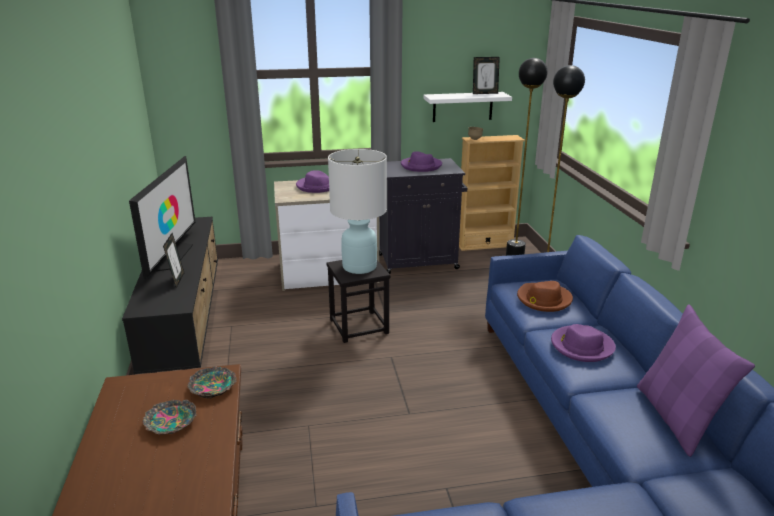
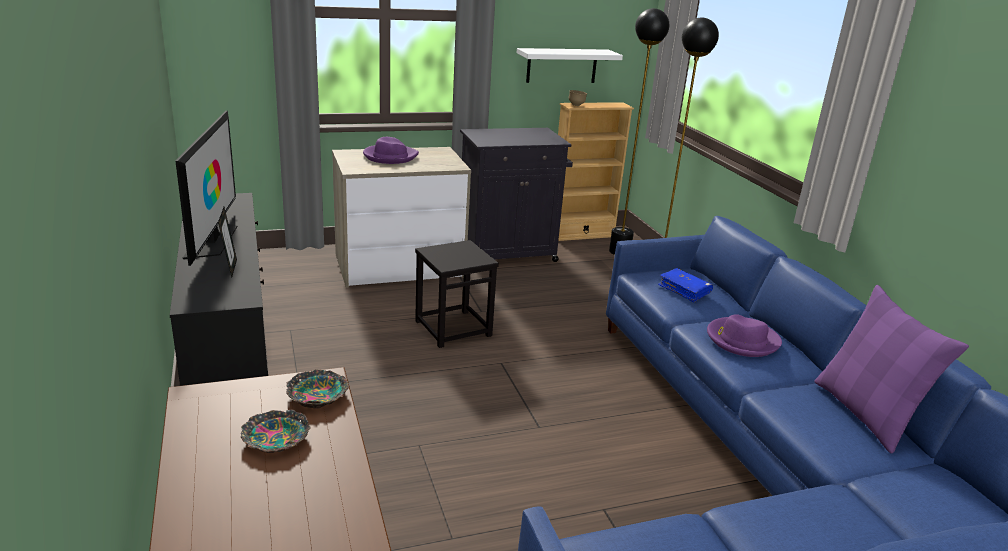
camera: 10 degrees left, 0 degrees up
white table lamp [328,149,387,274] -> none
purple hat [401,151,442,172] -> none
picture frame [473,57,500,94] -> none
brown hat [517,281,573,312] -> blue book [658,268,713,302]

